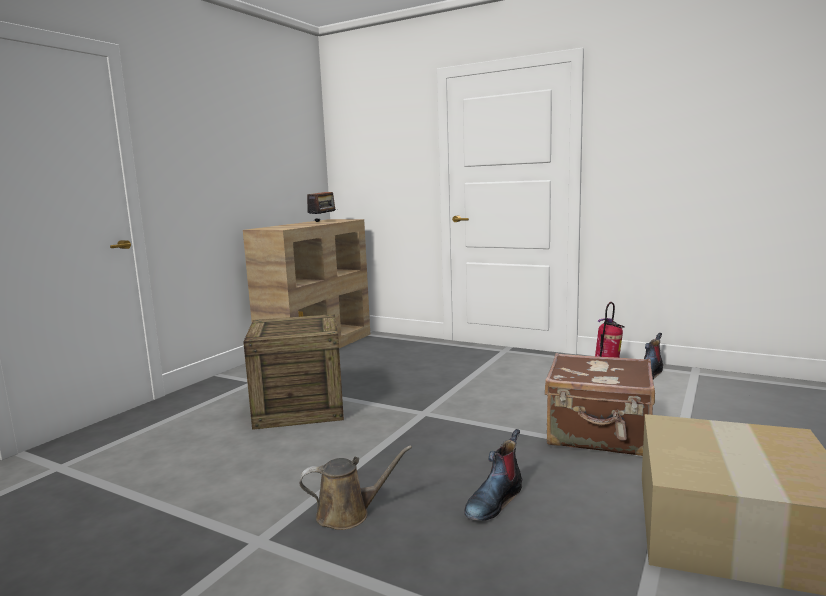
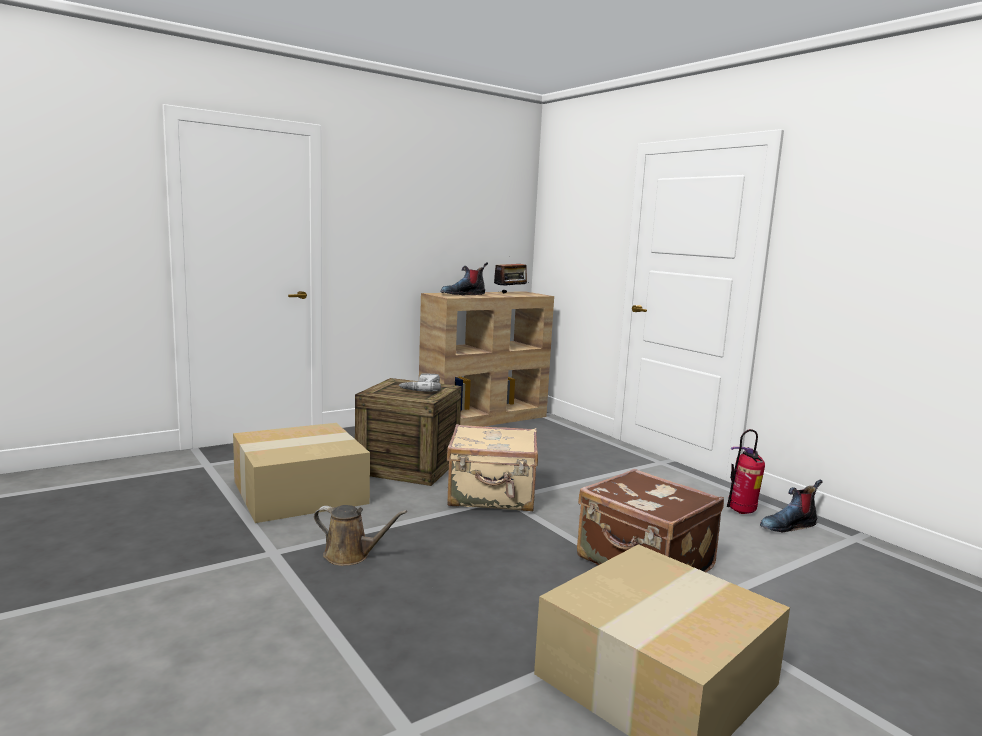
camera: 25 degrees right, 0 degrees up
boot [464,429,522,521] -> boot moved to [440,262,488,295]
none -> cardboard box [233,423,370,523]
none -> power drill [399,373,441,392]
none -> beige suitcase [447,424,538,511]

